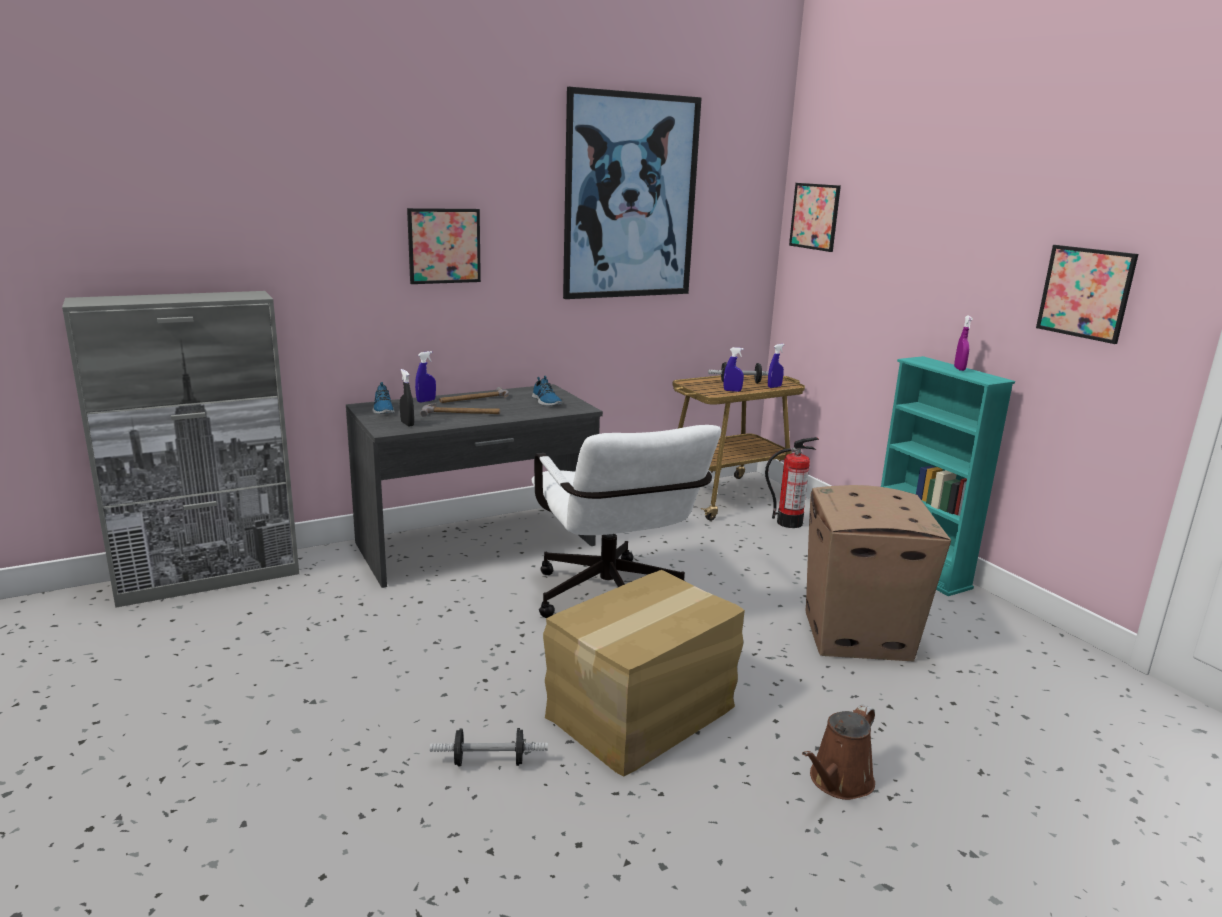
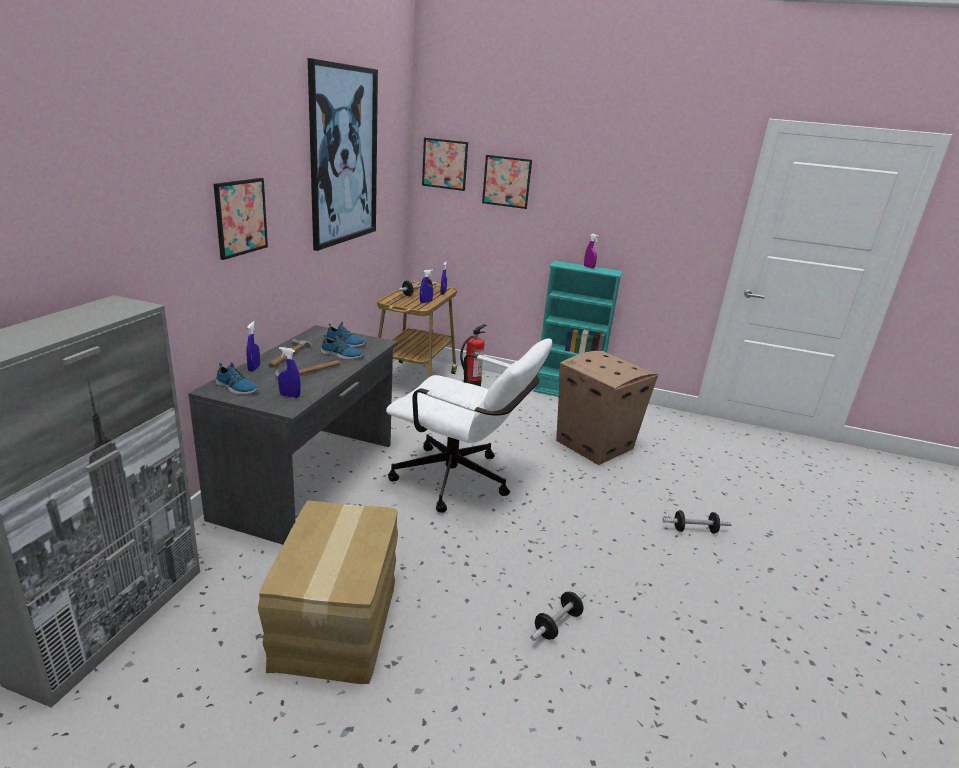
camera: 45 degrees left, 5 degrees up
black spray bottle [400,369,414,427] -> blue spray bottle [278,347,301,398]
cardboard box [543,570,745,777] -> cardboard box moved to [258,501,398,684]
brown watering can [802,705,875,800] -> dumbbell [663,510,732,534]
picture [1036,245,1138,344] -> picture moved to [482,155,532,209]
none -> shoe [321,333,364,360]

